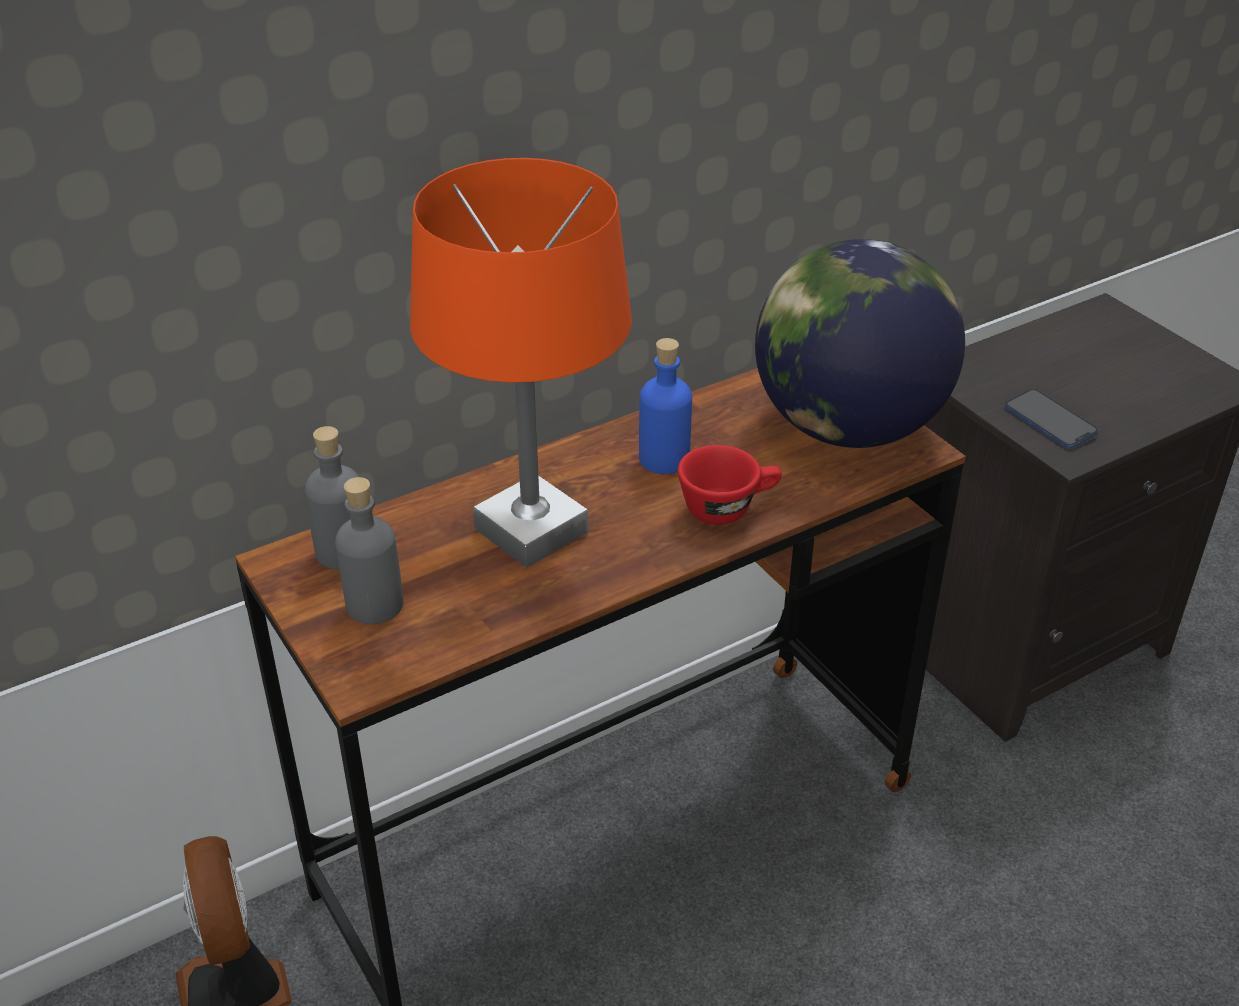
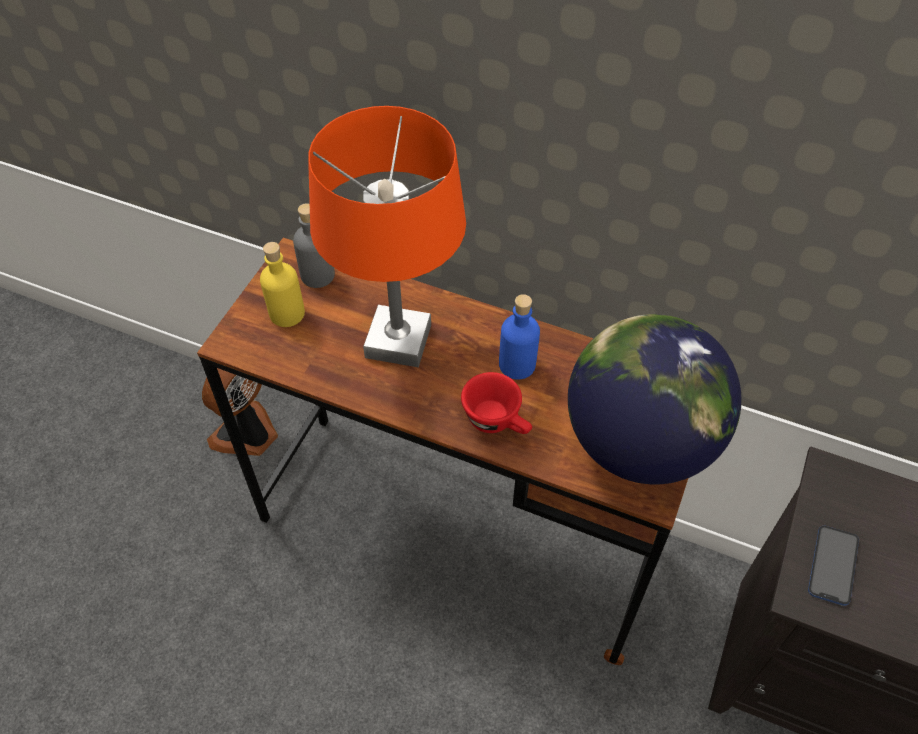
camera: 55 degrees right, 15 degrees up
grey bottle [335,477,404,624] -> yellow bottle [260,242,305,327]

